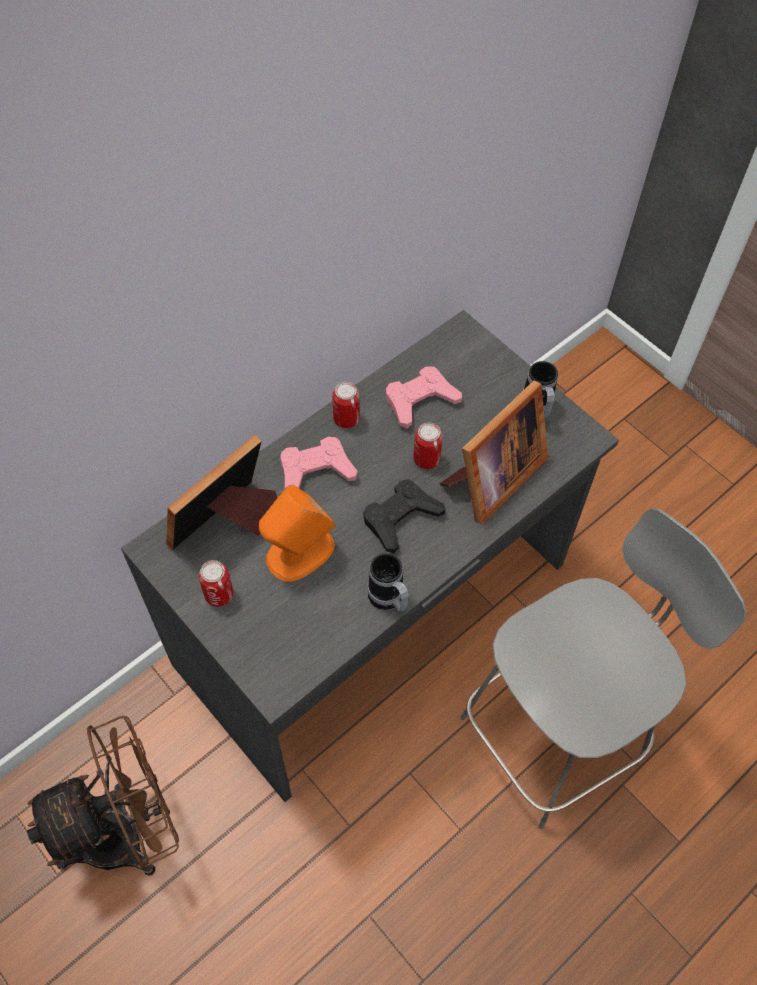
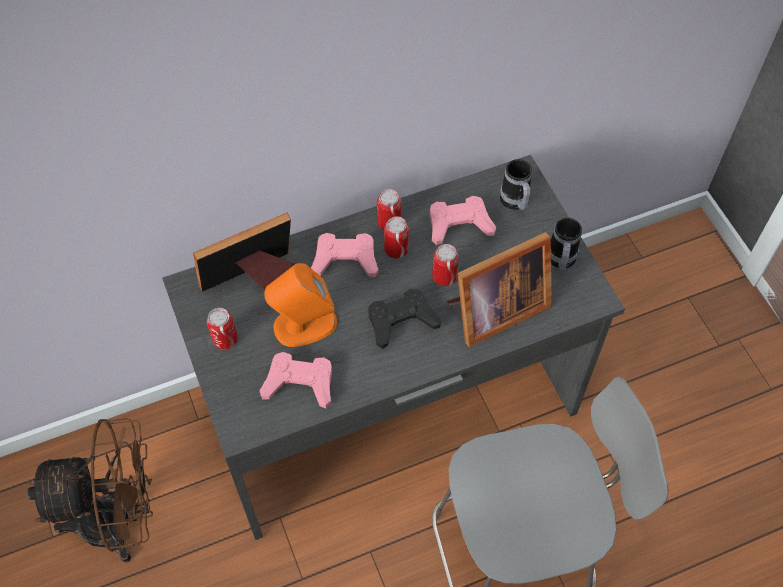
camera: 20 degrees right, 0 degrees up
mug [367,553,409,611] -> mug moved to [500,159,532,210]
none -> pink game controller [260,352,332,408]
none -> can [384,216,409,258]

